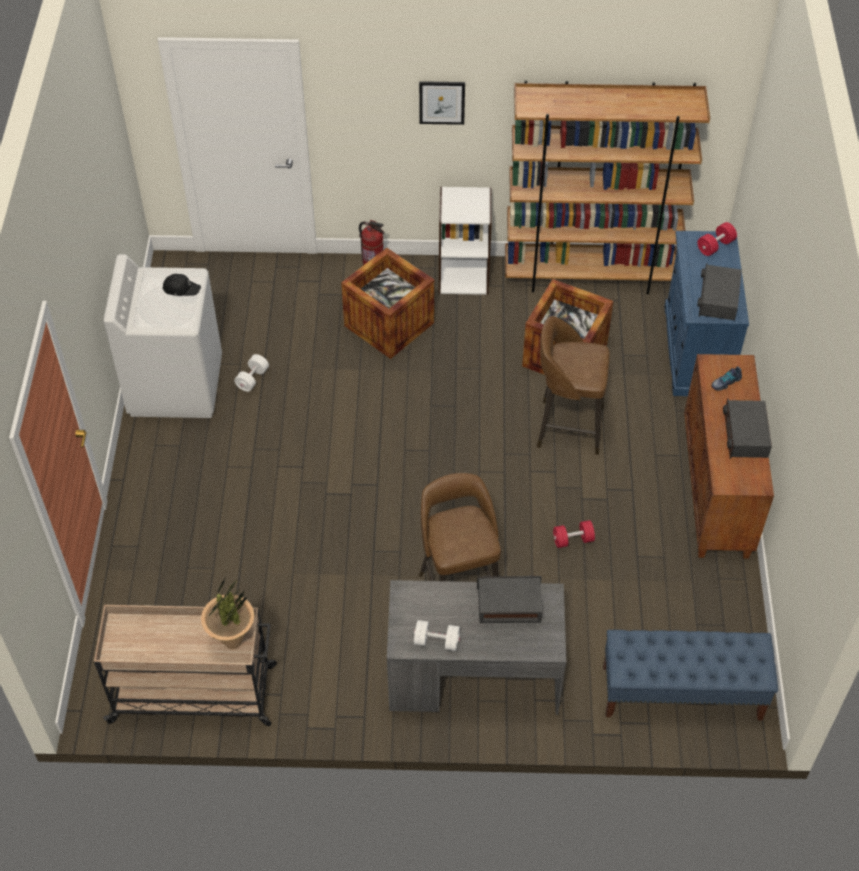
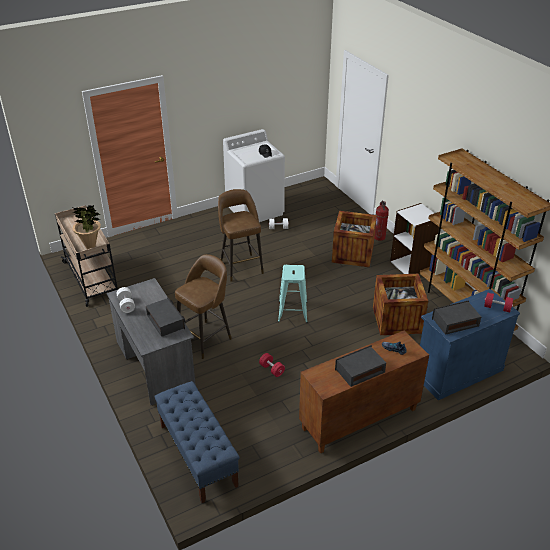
camera: 60 degrees right, 15 degrees down
picture [419,81,465,125] -> none
brown stool [537,316,610,455] -> brown stool moved to [218,189,264,282]
none -> turquoise stool [278,265,308,323]

